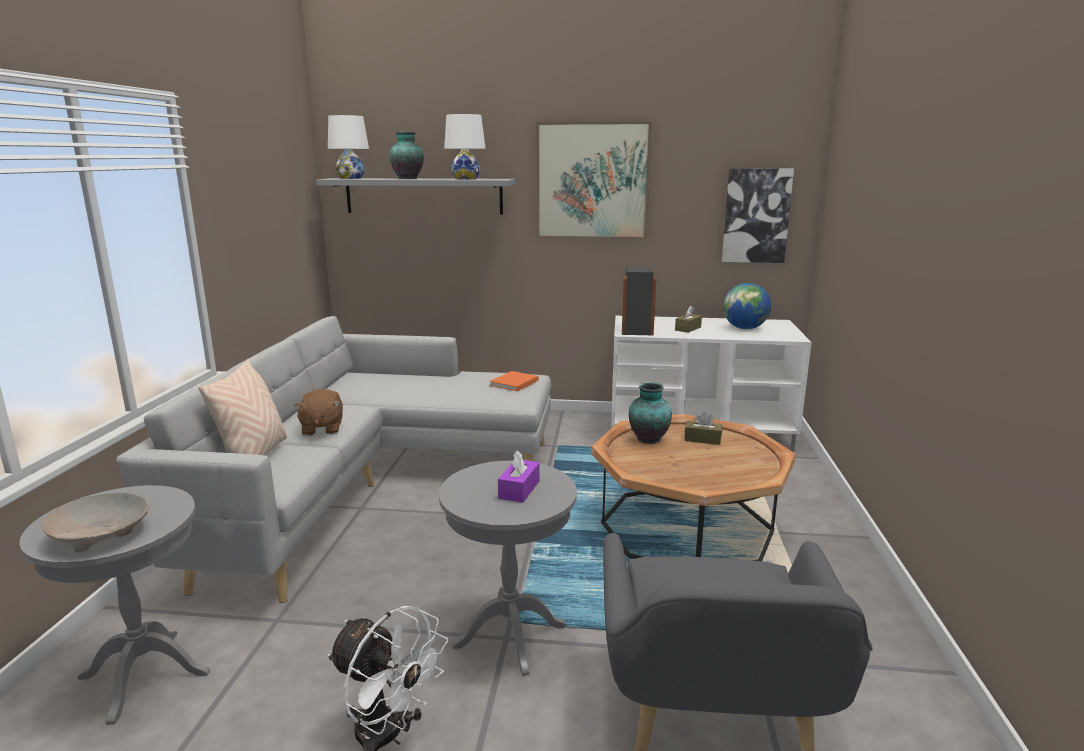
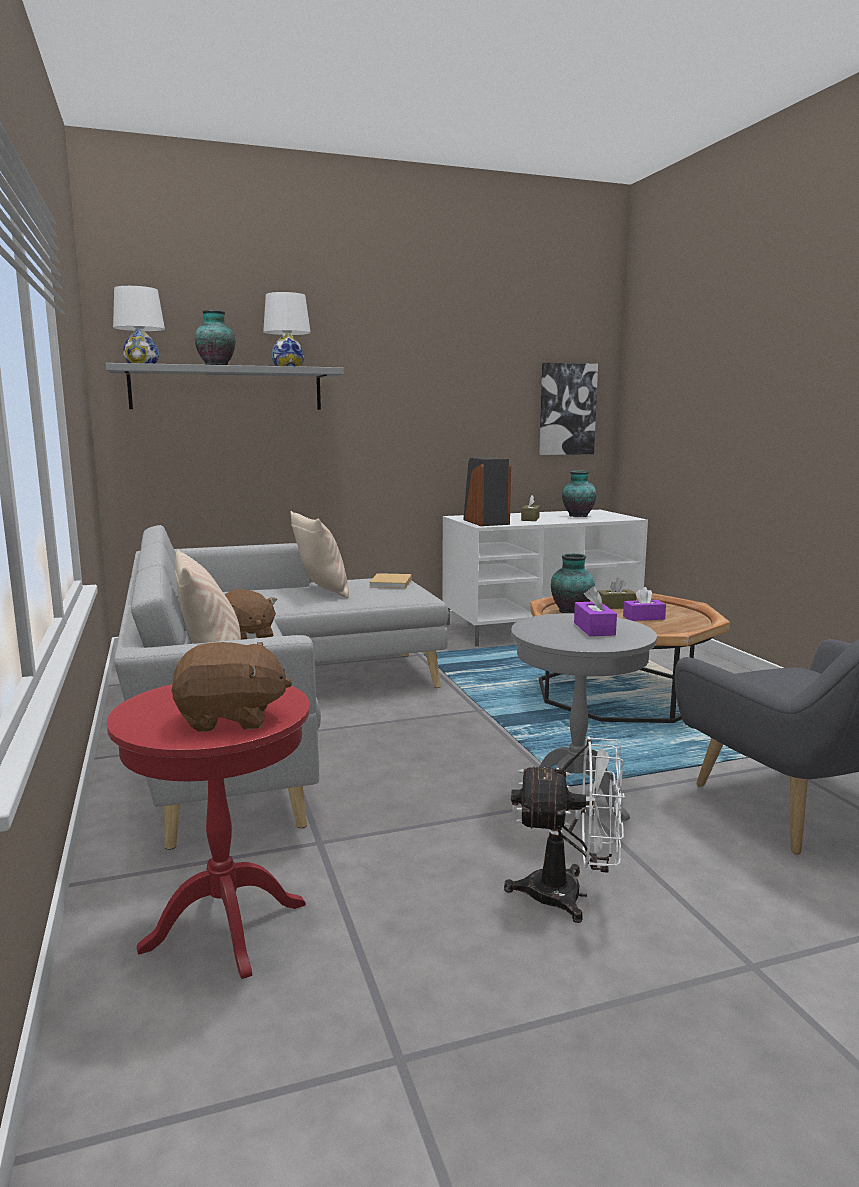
camera: 25 degrees left, 5 degrees down
grey side table [19,485,210,725] -> red side table [107,684,310,979]
beige bowl [42,493,149,553] -> brown plush toy [171,642,292,732]
orange book [489,371,538,391] -> beige book [369,573,412,588]
picture [536,121,652,239] -> none
globe [723,283,771,329] -> vase [562,471,596,517]
none -> beige pillow [290,511,349,598]
none -> purple tissue box [623,587,666,621]

